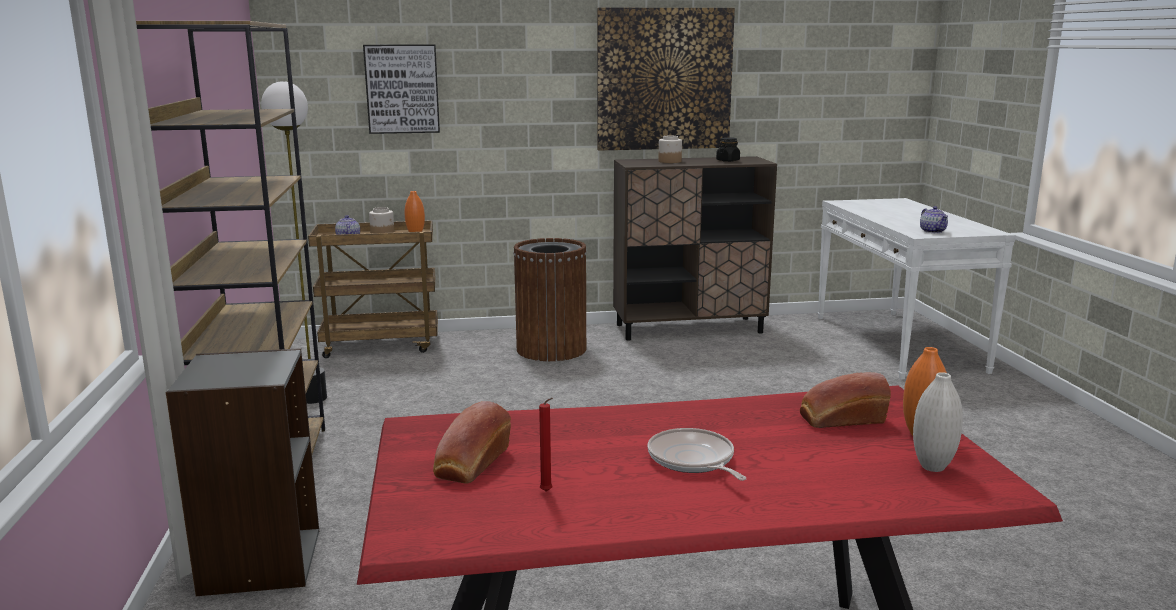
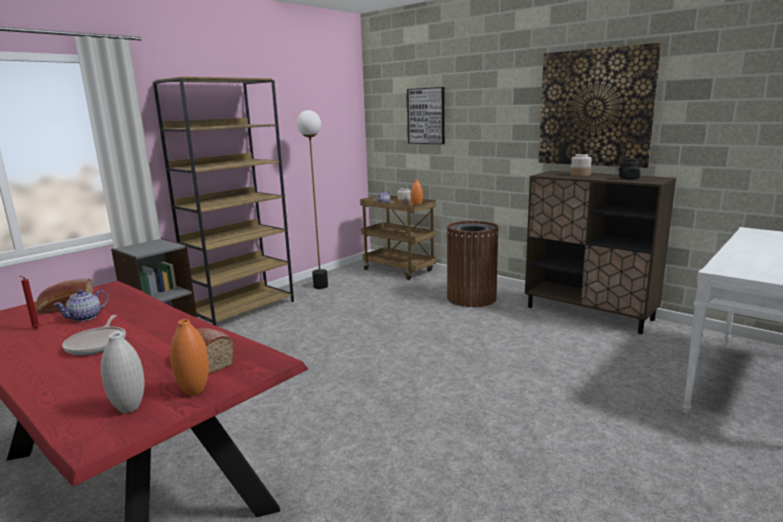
camera: 50 degrees right, 0 degrees up
frying pan [647,428,746,481] -> frying pan turned 150 degrees clockwise [62,315,126,355]
teapot [920,206,948,233] -> teapot moved to [53,290,109,322]

